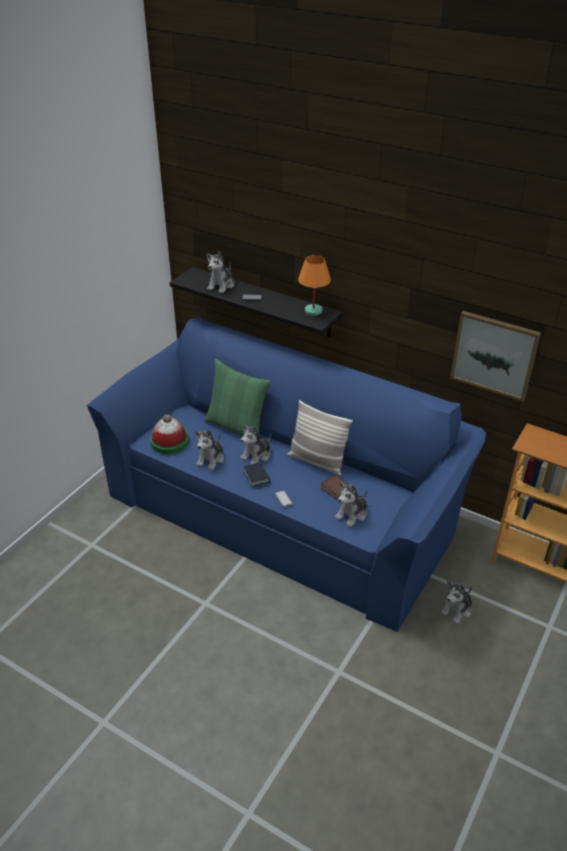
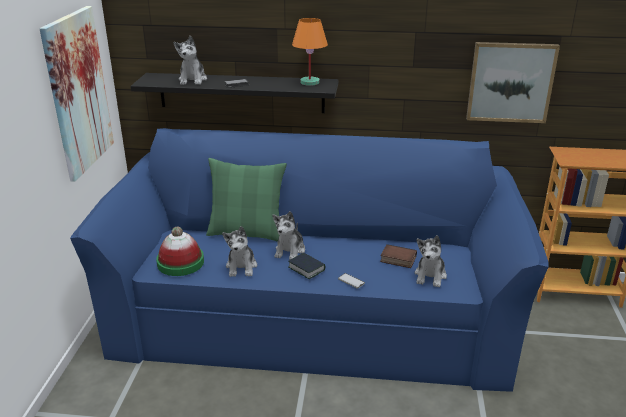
camera: 25 degrees left, 10 degrees down
pillow [287,400,353,476] -> none
plush toy [440,580,472,624] -> none
none -> picture [39,6,114,182]

